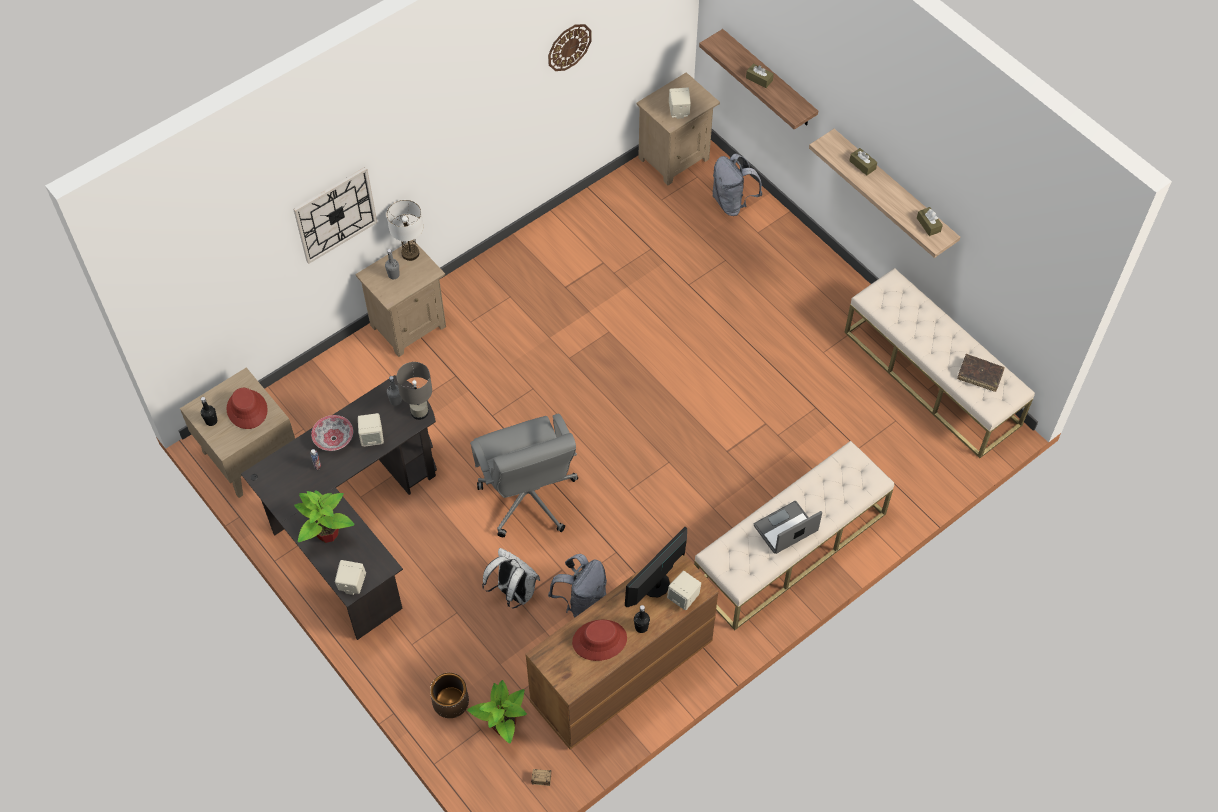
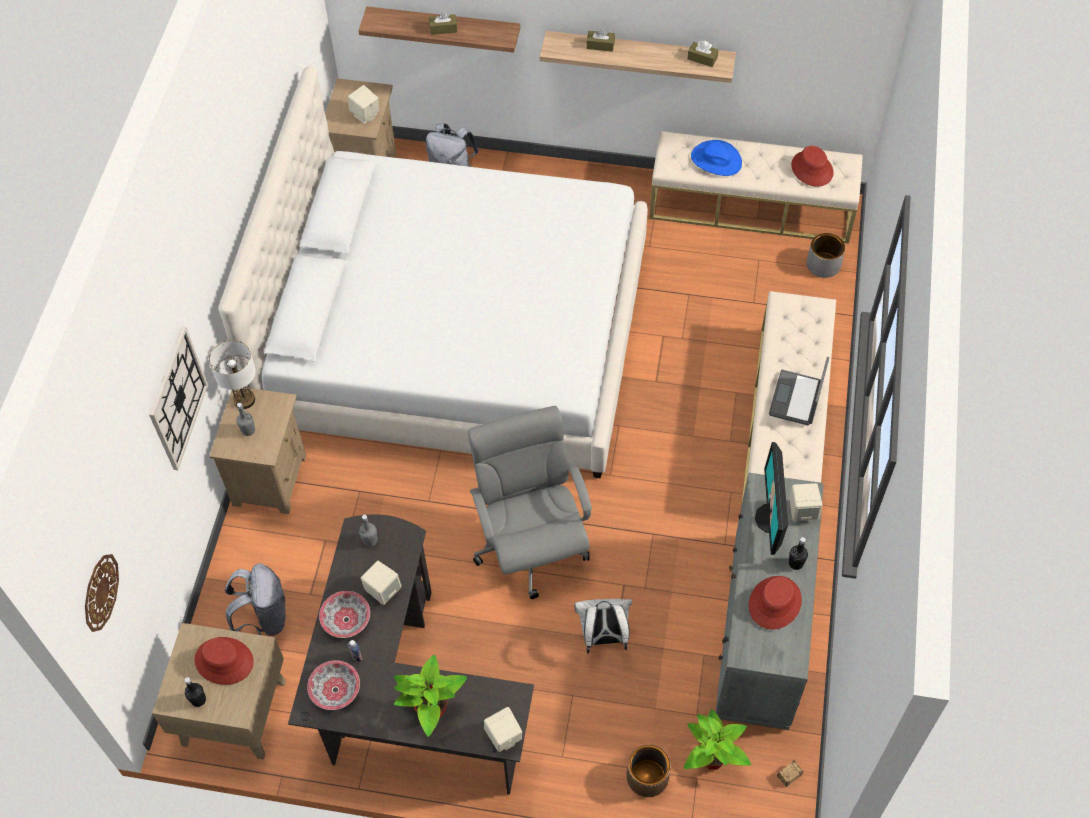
camera: 40 degrees left, 0 degrees up
grey table lamp [397,362,432,420] -> none
grey office chair [470,414,578,537] -> grey office chair turned 135 degrees counterclockwise [468,406,592,599]
brown dresser [525,555,719,750] -> grey dresser [716,473,824,730]
wall clock [548,24,592,71] -> wall clock moved to [85,554,119,632]
grey backpack [548,554,607,618] -> grey backpack moved to [225,564,287,636]
brown book [957,354,1005,392] -> red hat [791,146,833,187]
none -> white bed [218,66,648,478]
none -> bowl [307,660,360,710]
none -> blue hat [691,140,742,176]
none -> grey planter [807,233,845,278]

